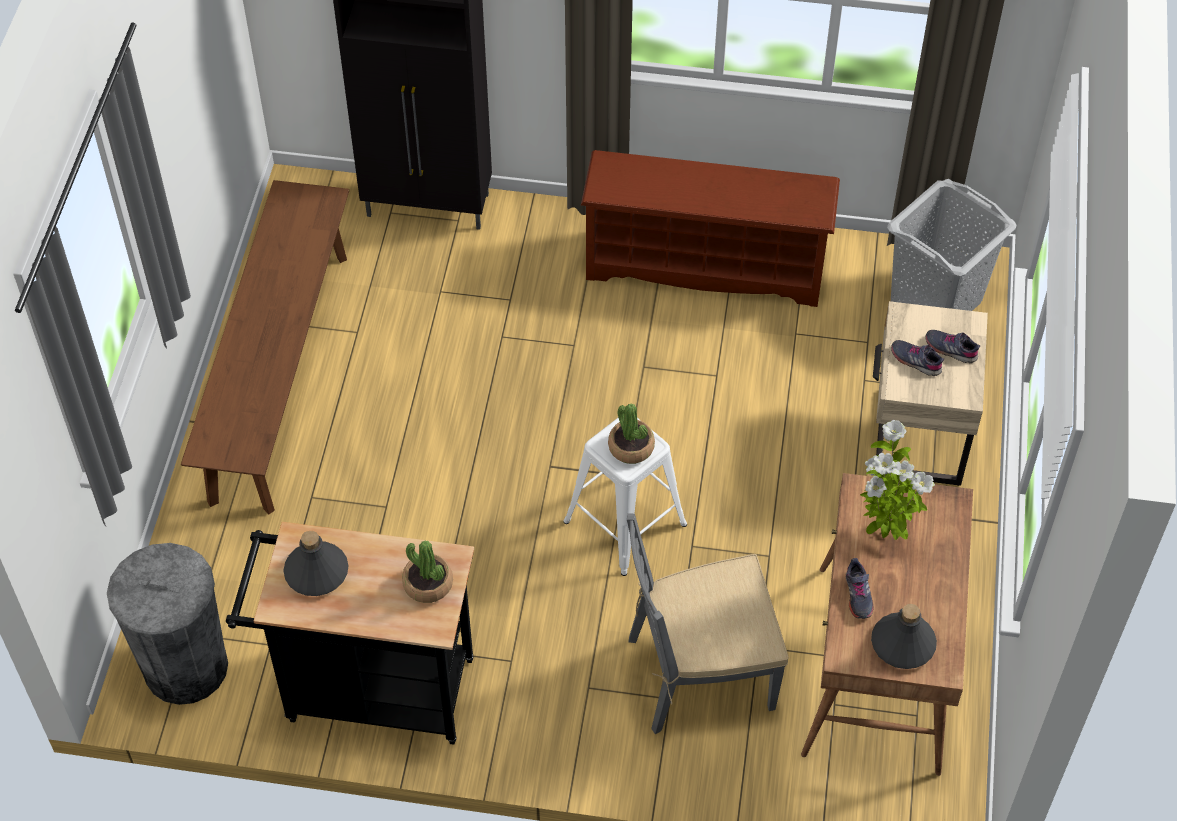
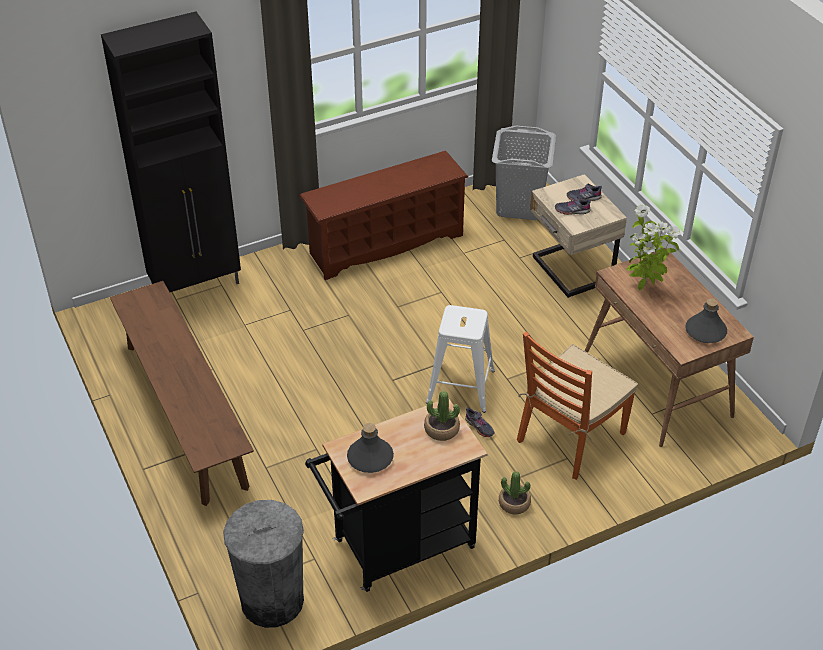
camera: 35 degrees left, 10 degrees down
potted plant [608,404,655,464] -> potted plant moved to [499,471,531,515]
grey chair [627,514,789,734] -> orange chair [517,332,638,480]
grey shoe [845,558,874,619] -> grey shoe moved to [465,407,495,437]

